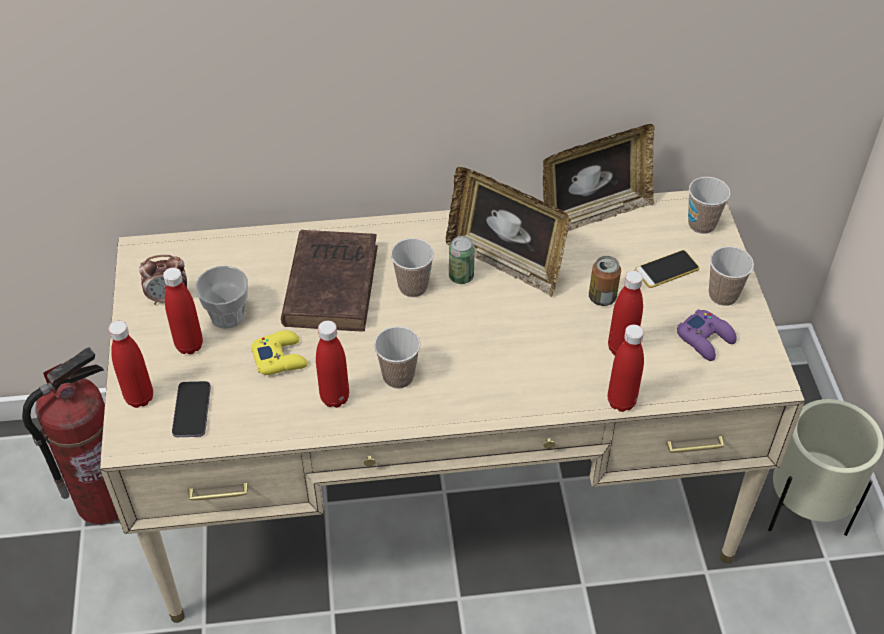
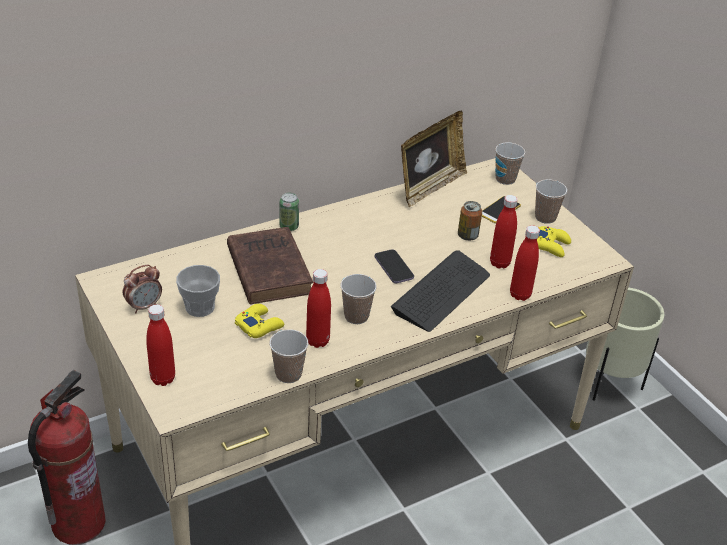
camera: 25 degrees left, 10 degrees down
red bottle [163,267,203,354] -> none
phone [172,381,211,437] -> phone moved to [375,249,414,283]
cup [391,238,434,297] -> cup moved to [269,329,309,383]
picture frame [446,167,569,297] -> none
can [449,236,475,284] -> can moved to [280,193,299,231]
purple game controller [677,309,737,361] -> yellow game controller [537,226,571,257]
none -> keyboard [391,250,490,332]

